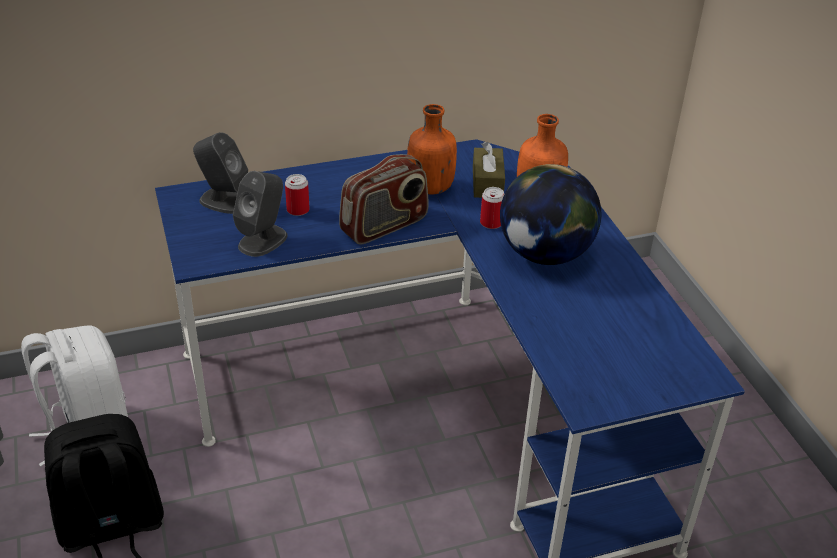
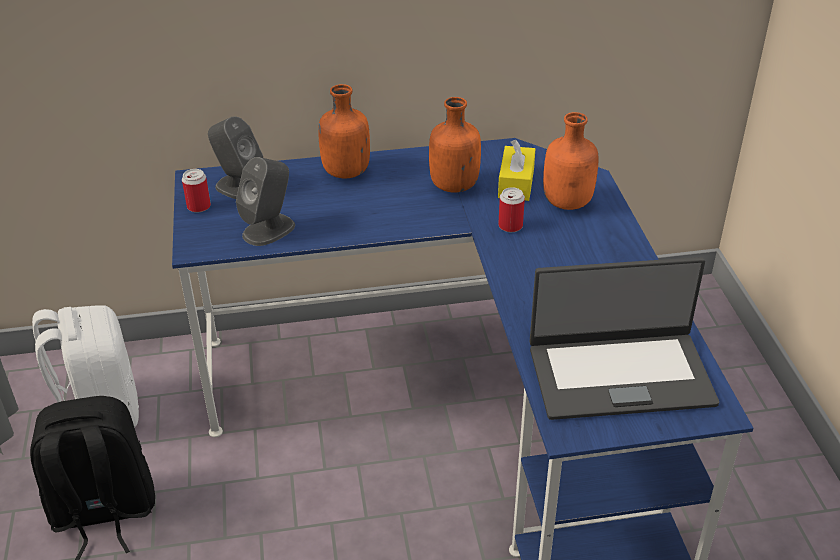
camera: 10 degrees right, 0 degrees up
can [285,174,309,216] -> can moved to [182,169,211,212]
radio [339,154,429,245] -> none
brown tissue box [473,142,505,198] -> yellow tissue box [498,140,535,201]
globe [500,164,601,265] -> none
none -> orange bottle [318,84,370,178]
none -> laptop [530,257,719,420]

